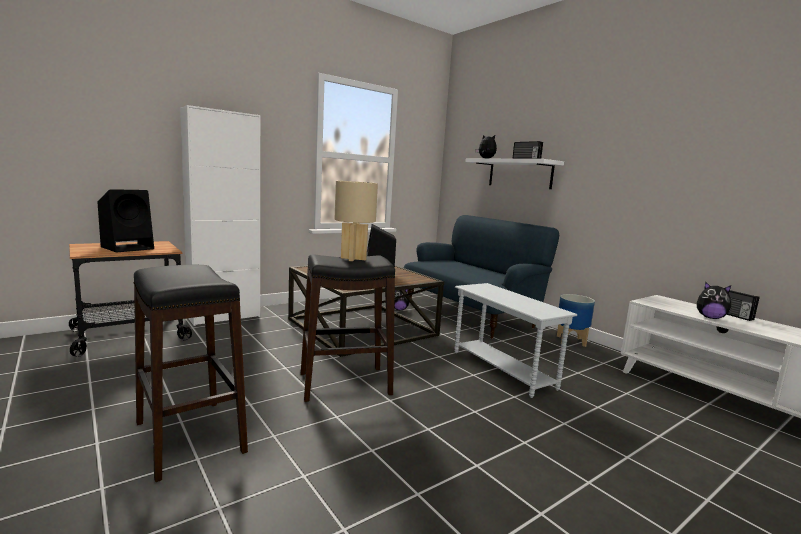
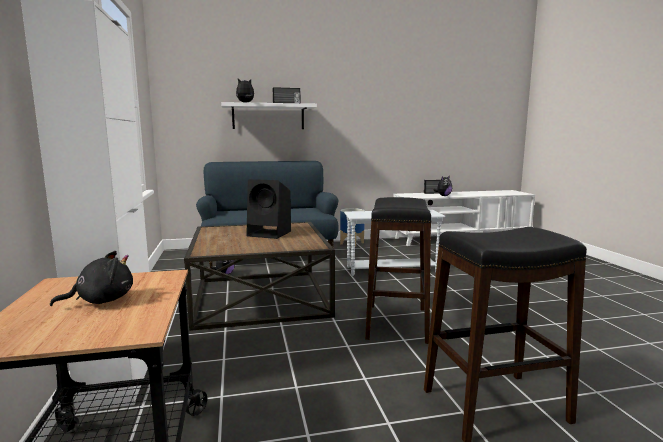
camera: 65 degrees left, 0 degrees up
black speaker [97,189,154,253] -> black plush toy [50,251,133,306]
beige table lamp [335,181,378,261] -> none

